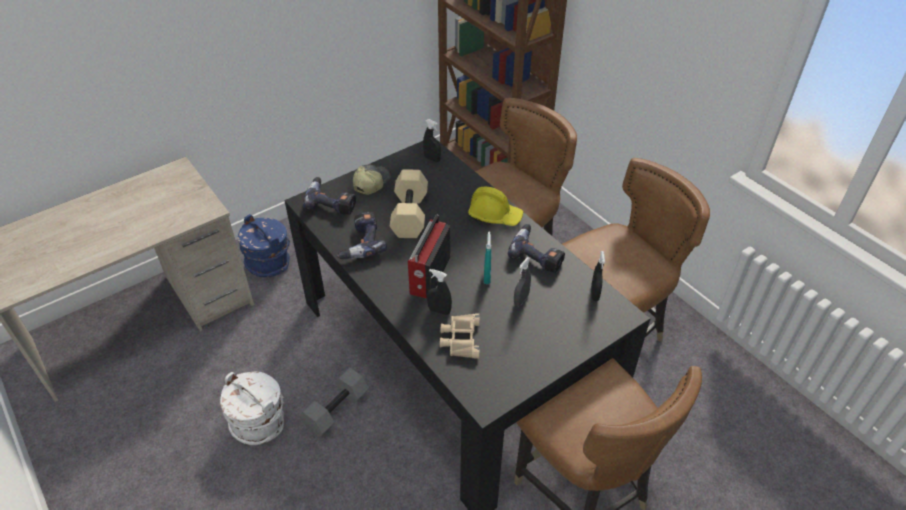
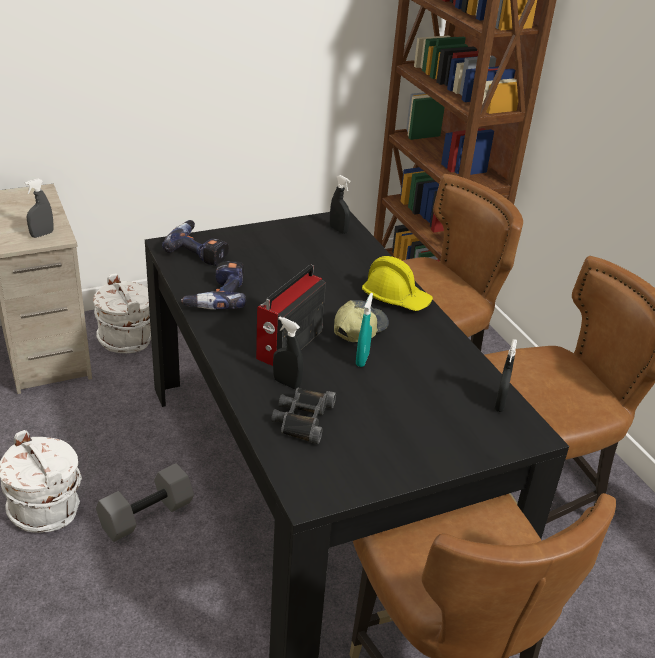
camera: 10 degrees right, 10 degrees down
blue bucket [238,214,290,277] -> white bucket [93,274,151,353]
cap [353,165,390,195] -> cap moved to [334,300,389,342]
beige dumbbell [390,169,428,238] -> none
beige binoculars [440,313,480,359] -> black binoculars [271,387,336,444]
power drill [508,224,565,273] -> none
grey spray bottle [514,257,531,306] -> grey spray bottle moved to [24,179,54,238]

